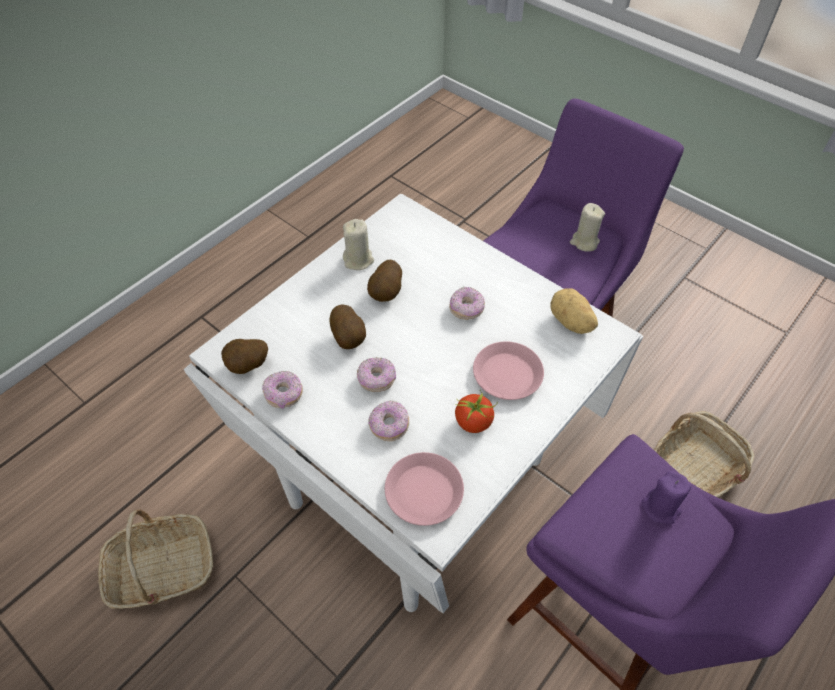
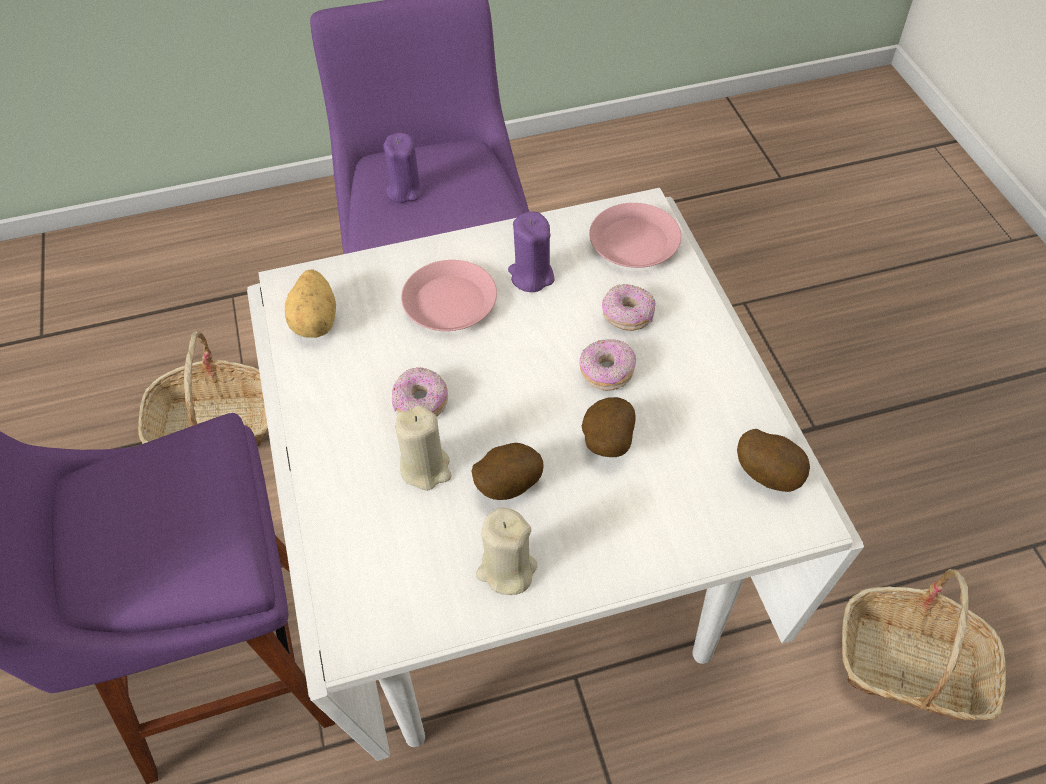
camera: 145 degrees left, 0 degrees up
donut [262,371,303,409] -> none
tomato [455,391,498,433] -> purple candle [508,212,555,292]
beige candle [570,203,605,252] -> beige candle moved to [395,405,452,491]

